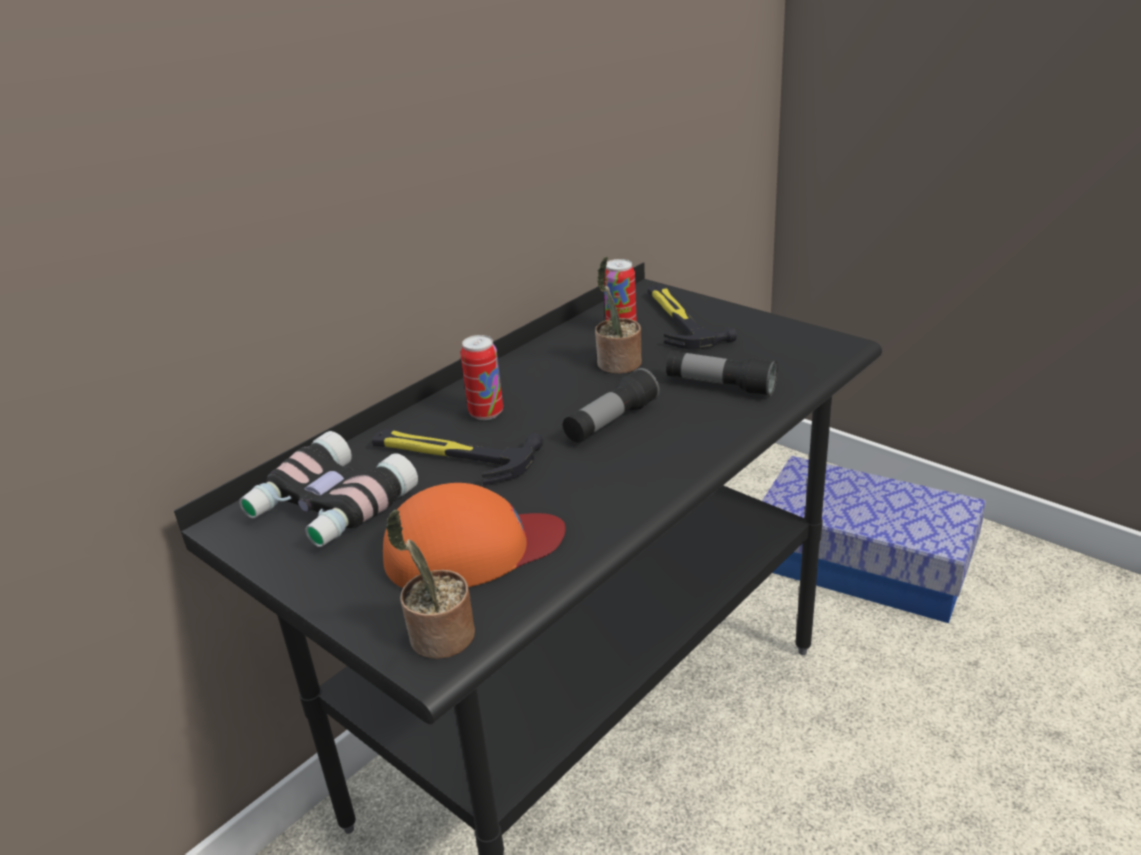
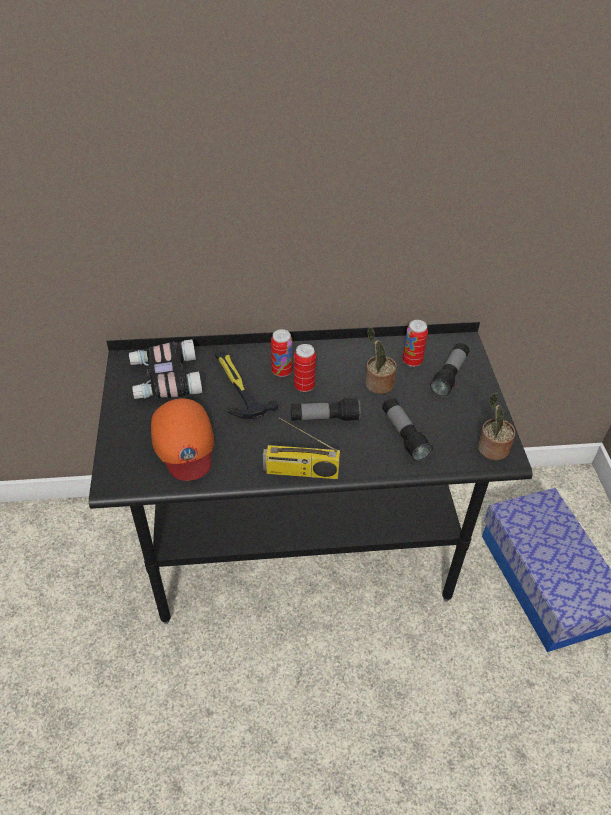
camera: 40 degrees right, 15 degrees up
orange cap [383,483,566,588] -> orange cap turned 45 degrees clockwise [151,398,214,481]
potted plant [385,509,475,659] -> potted plant moved to [478,392,515,461]
hammer [647,285,737,349] -> flashlight [430,343,470,397]
none -> radio [263,417,340,479]
none -> can [294,344,316,392]

